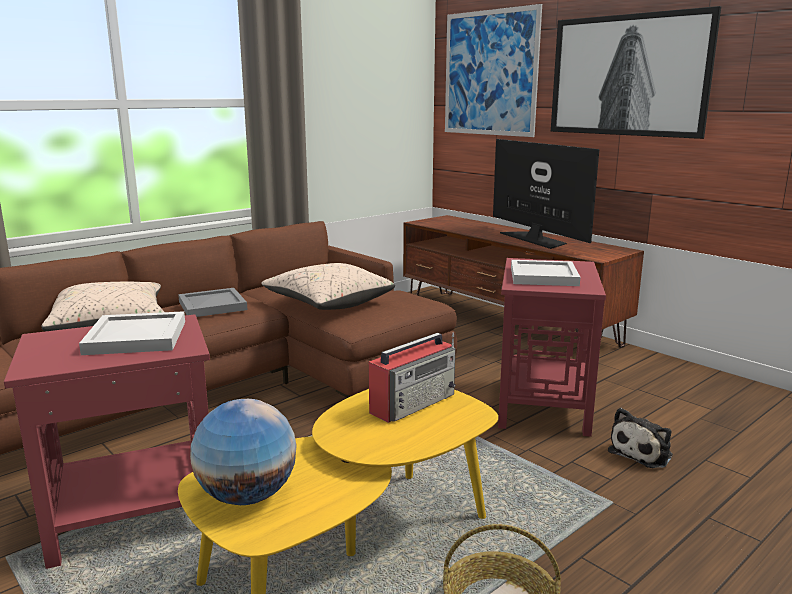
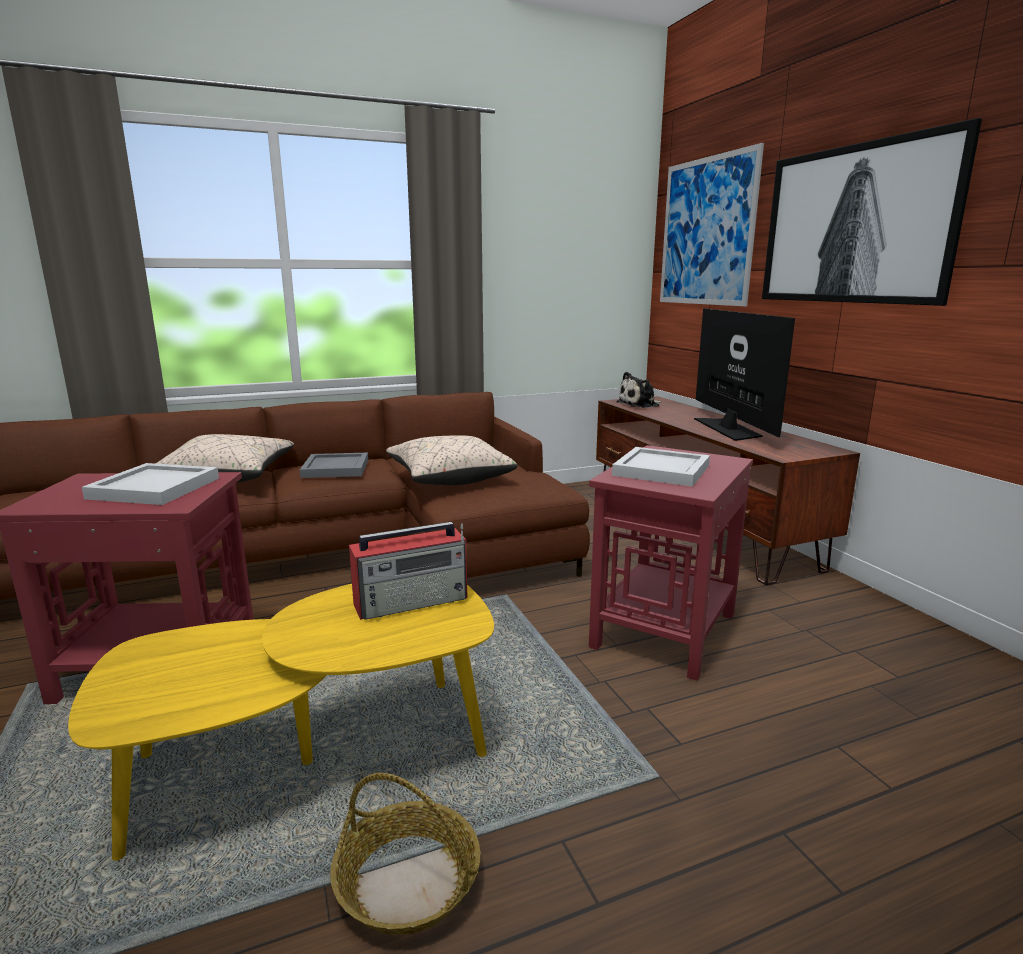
camera: 20 degrees right, 0 degrees up
globe [190,399,297,505] -> none
plush toy [608,408,673,468] -> plush toy moved to [616,372,661,408]

